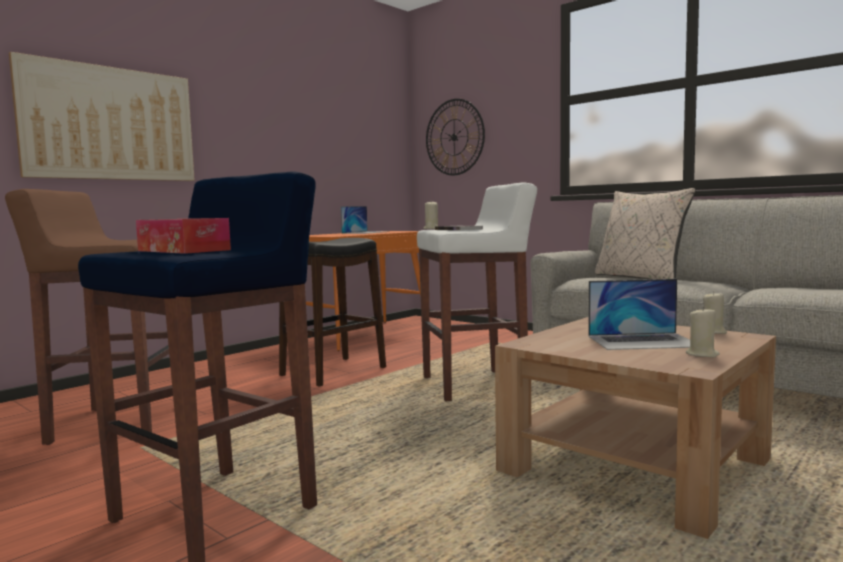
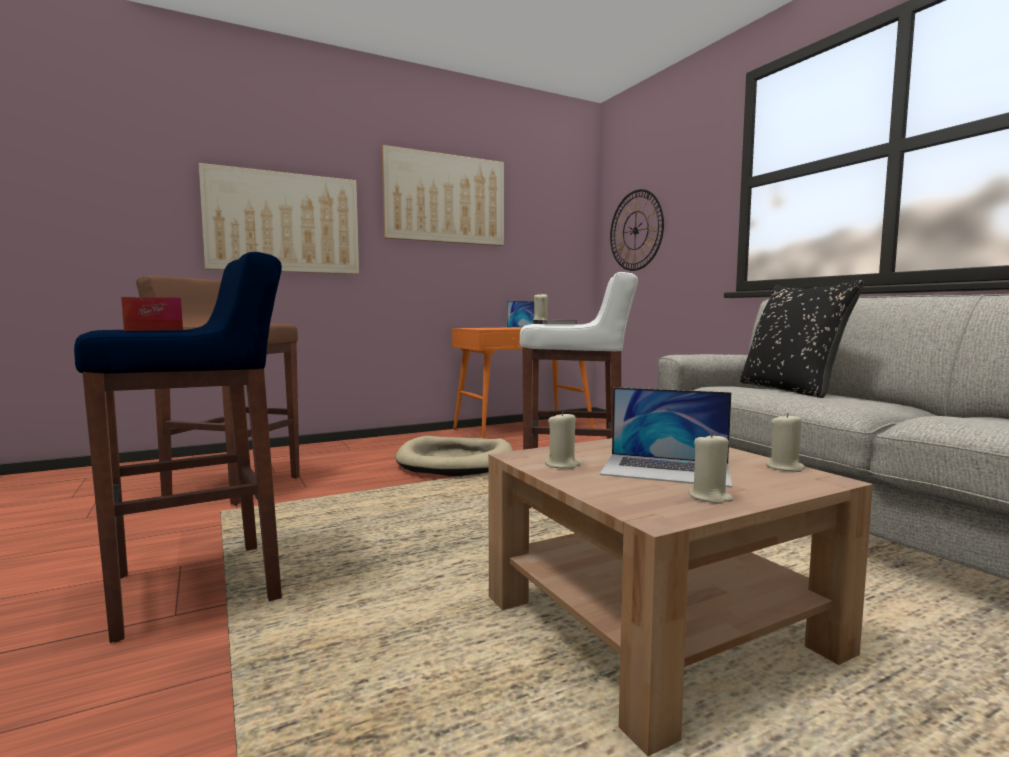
camera: 20 degrees right, 0 degrees up
black stool [279,238,386,387] -> beige dog bed [396,436,513,476]
beige pillow [595,188,695,279] -> black pillow [740,280,864,398]
none -> picture [382,145,504,246]
none -> beige candle [545,411,580,469]

